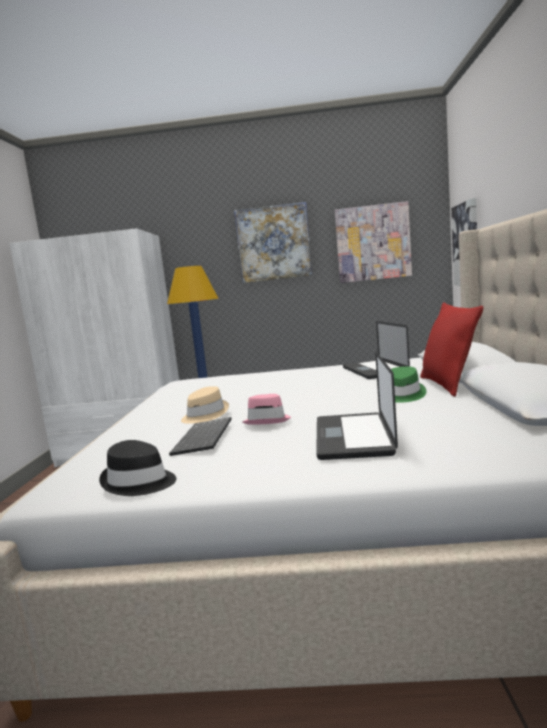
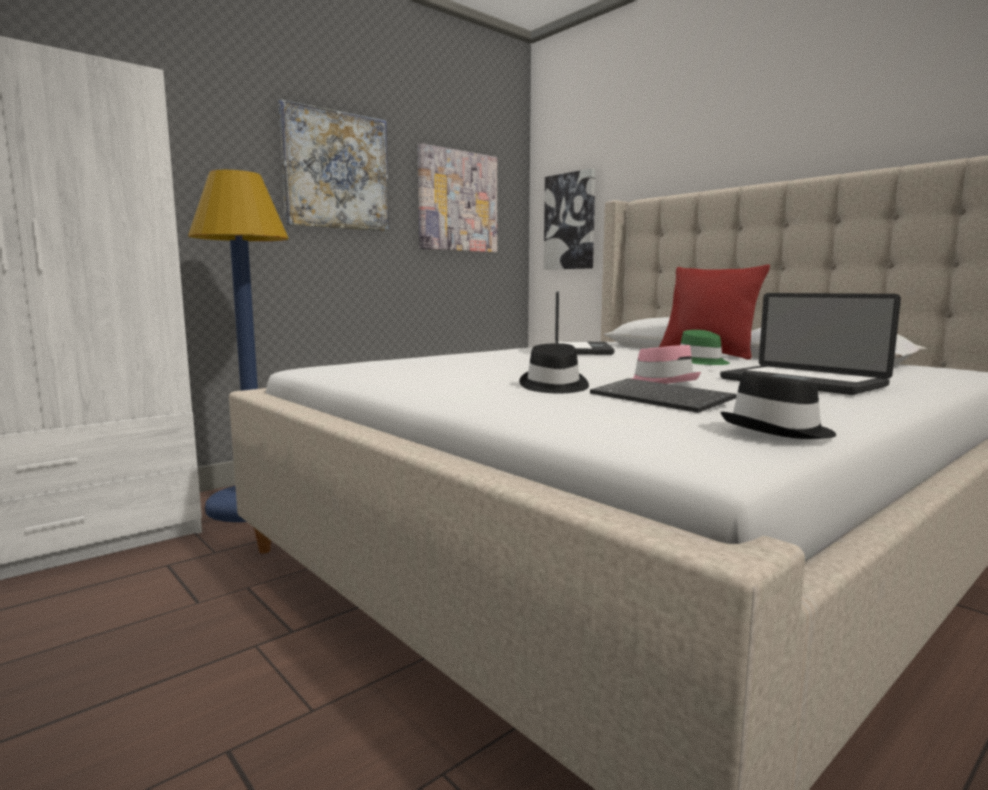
camera: 45 degrees left, 0 degrees up
beige hat [181,386,229,424] -> black hat [519,343,589,393]
laptop [343,321,410,379] -> laptop turned 120 degrees counterclockwise [555,291,614,355]

